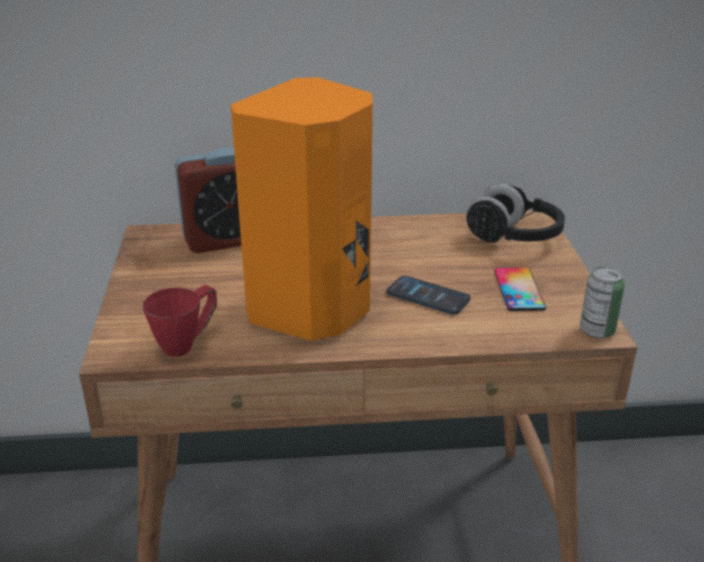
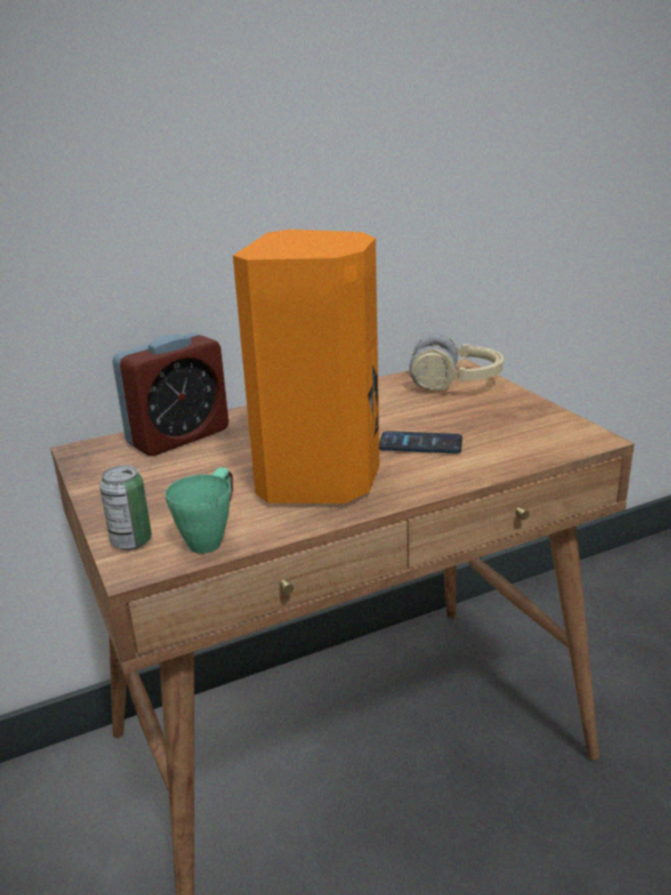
camera: 20 degrees left, 5 degrees down
red mug [142,285,217,357] -> green mug [165,467,233,554]
black headphones [466,184,565,243] -> beige headphones [409,334,503,391]
phone [494,267,546,311] -> none
can [580,266,625,338] -> can moved to [100,465,152,550]

